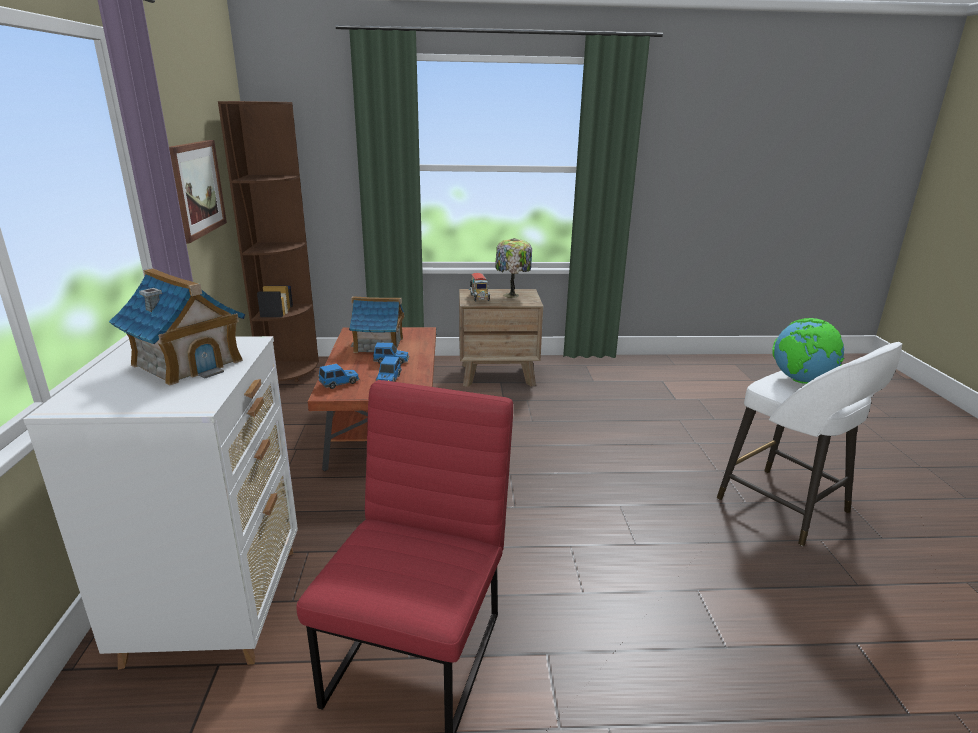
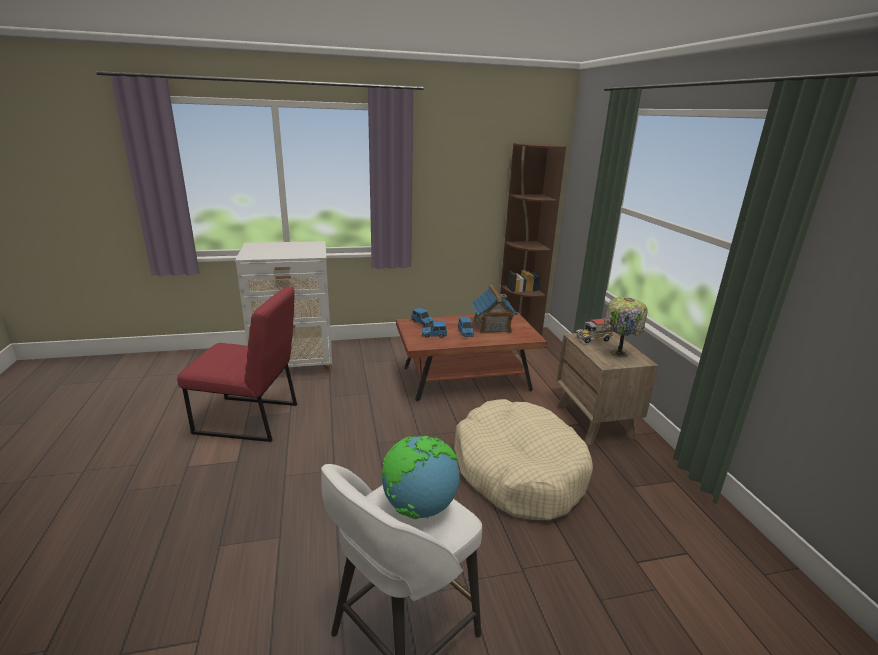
camera: 80 degrees right, 0 degrees up
toy house [109,268,245,386] -> none
picture [169,140,227,243] -> none
none -> beige dog bed [455,399,593,520]

